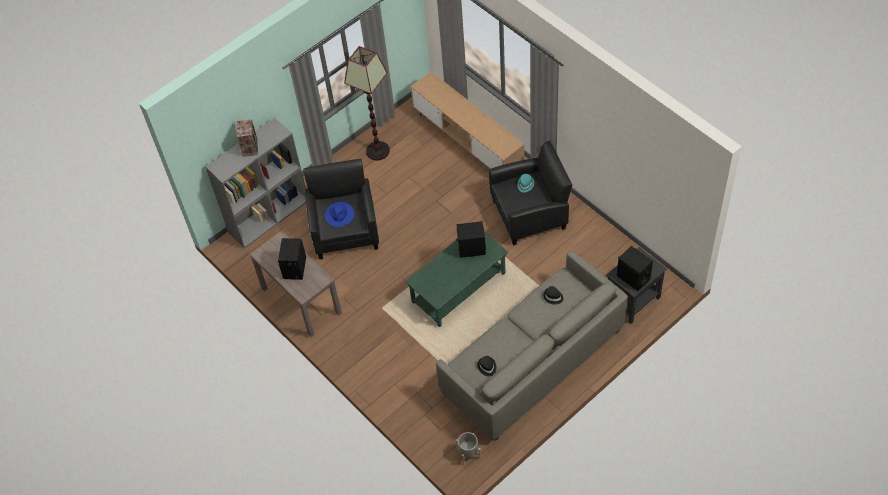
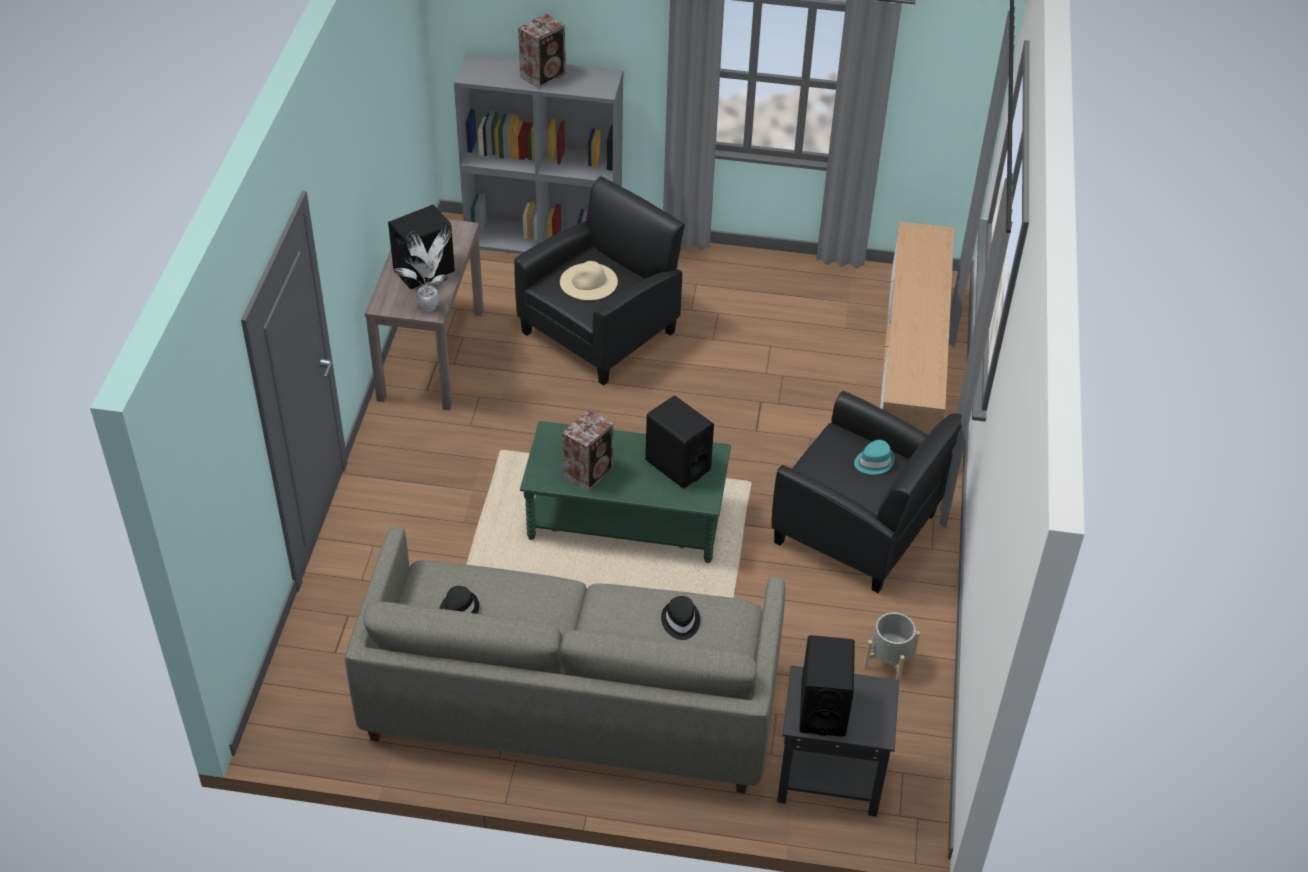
camera: 45 degrees right, 10 degrees down
blue hat [325,202,354,227] -> beige hat [560,261,618,300]
floor lamp [344,46,390,161] -> none
grey planter [456,432,481,465] -> grey planter moved to [863,612,920,683]
none -> potted plant [393,224,451,312]
none -> speaker [562,410,614,492]

